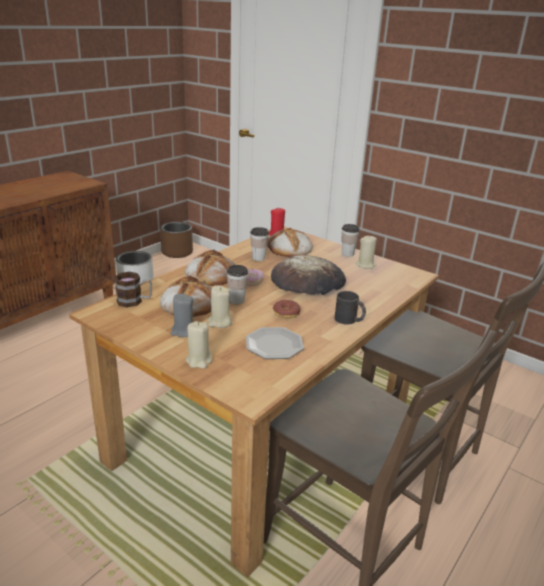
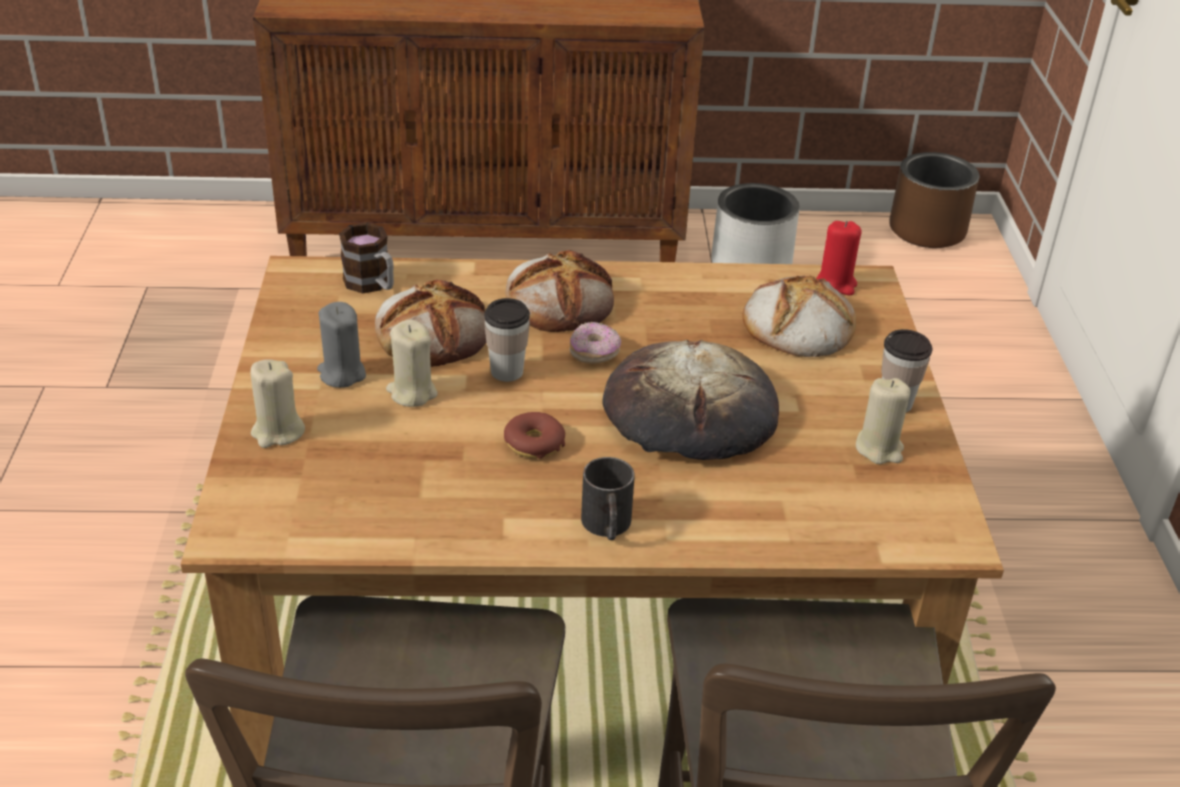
camera: 50 degrees right, 10 degrees up
plate [246,327,304,359] -> none
cup [250,227,269,261] -> none

